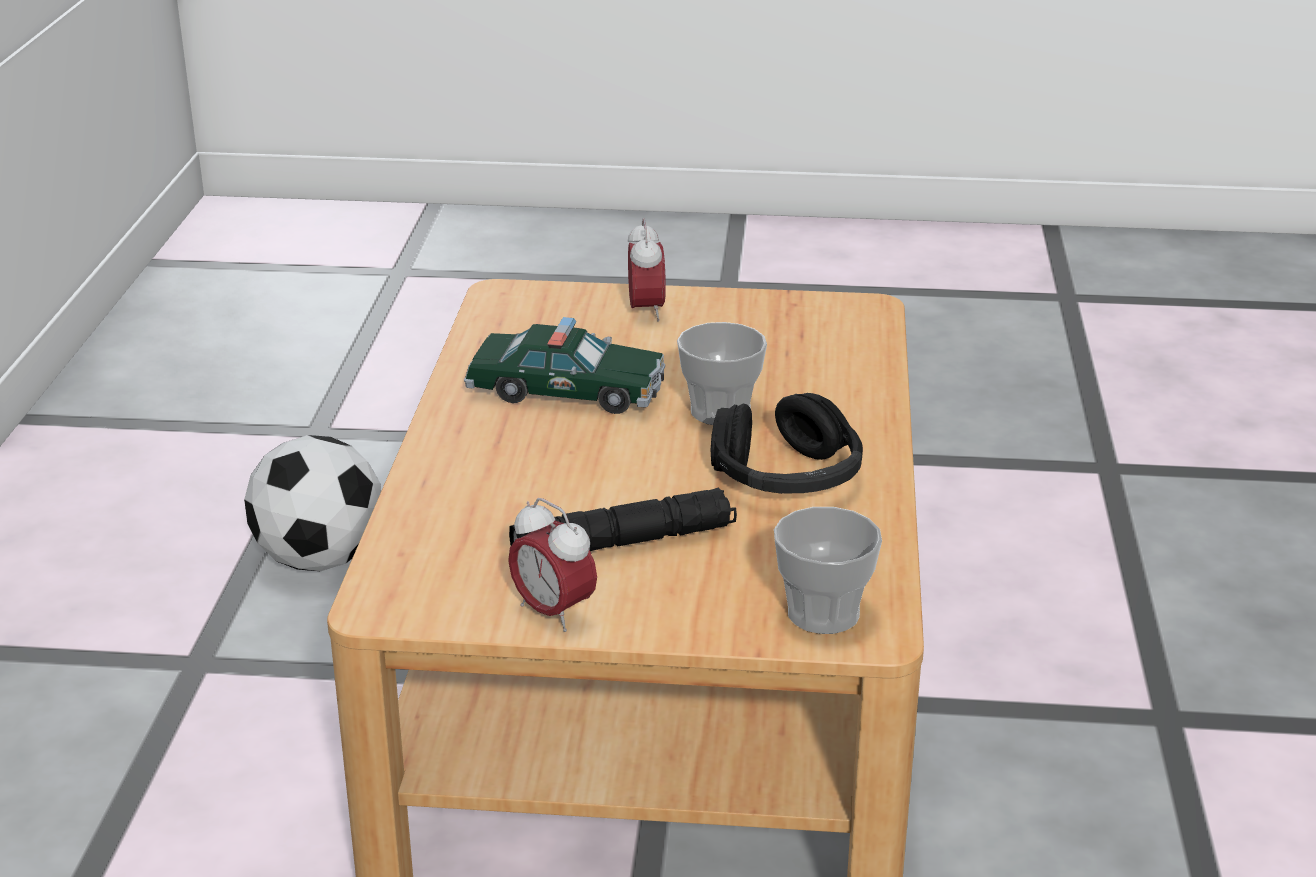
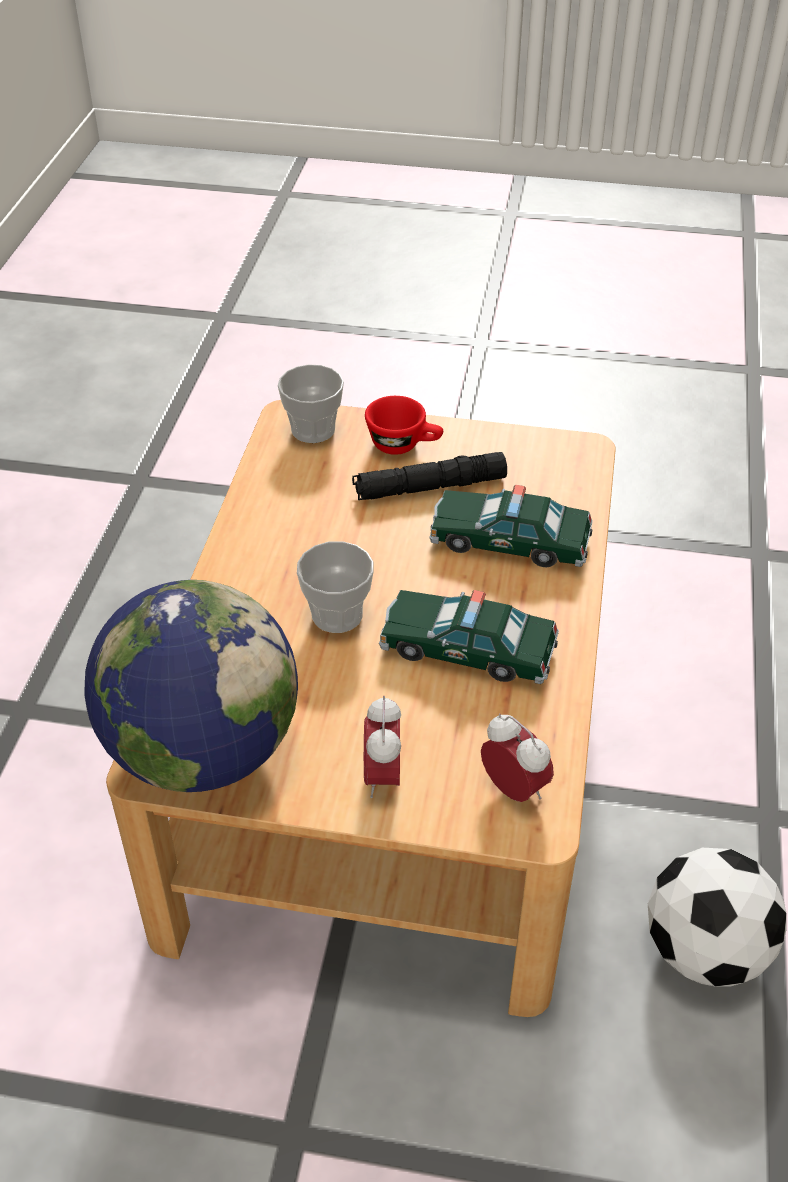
camera: 175 degrees left, 15 degrees up
alarm clock [508,498,597,632] -> alarm clock moved to [481,713,554,802]
black headphones [711,393,863,494] -> none
none -> globe [84,580,298,792]
none -> red cup [365,396,443,455]
none -> toy car [429,485,593,567]

